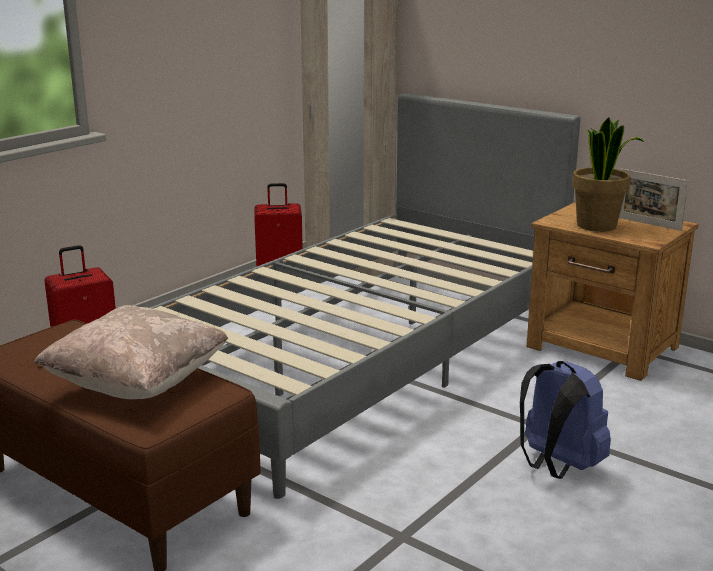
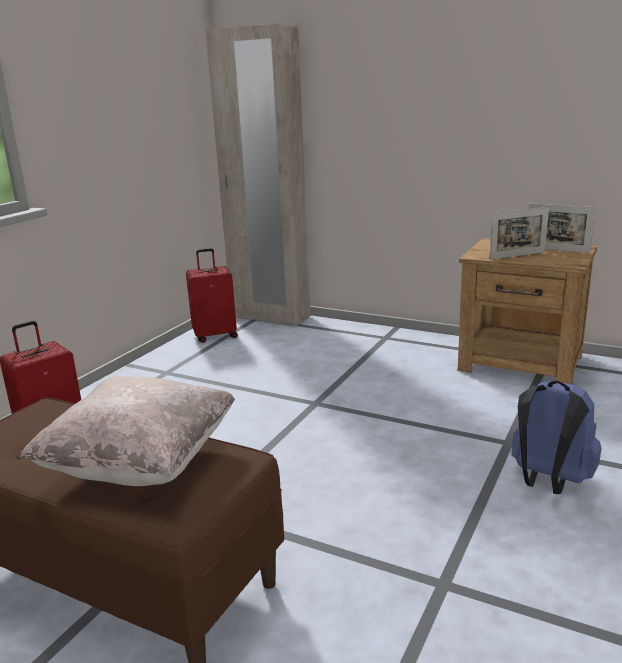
camera: 10 degrees left, 0 degrees up
grey bed [150,93,580,499] -> none
potted plant [572,117,644,232] -> picture frame [490,207,549,259]

